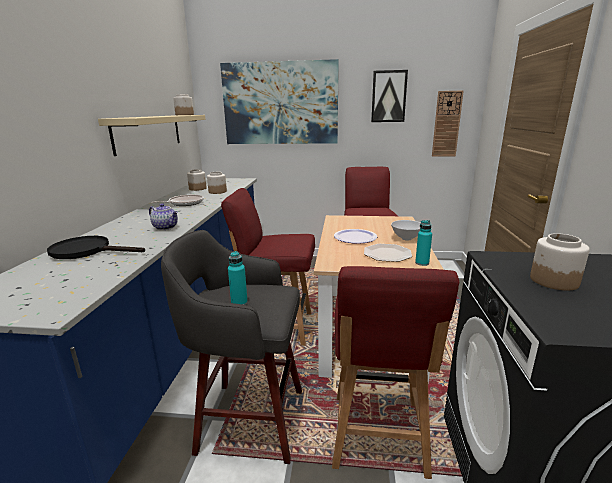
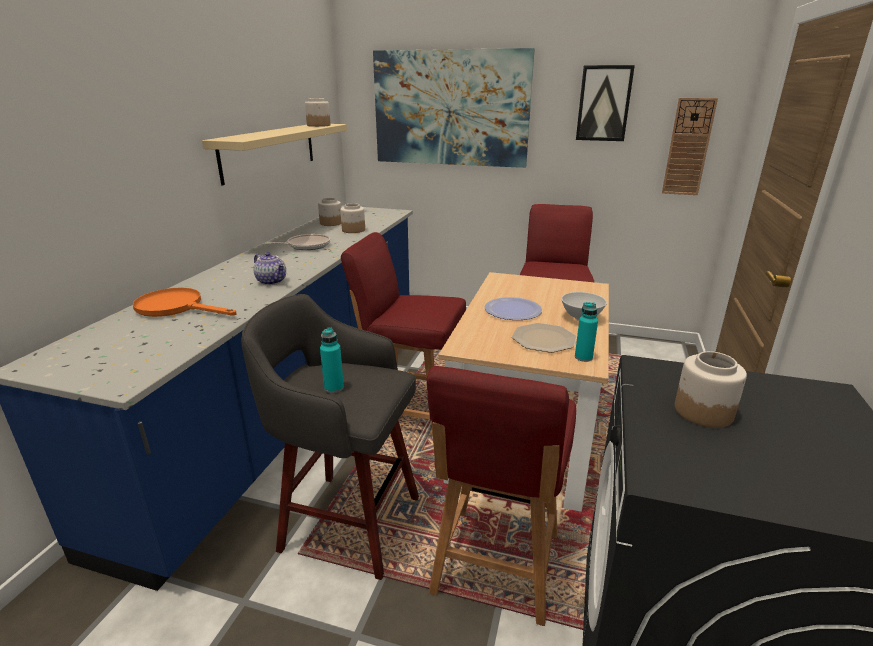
camera: 10 degrees right, 5 degrees up
black frying pan [47,236,145,259] -> orange frying pan [133,288,237,317]

